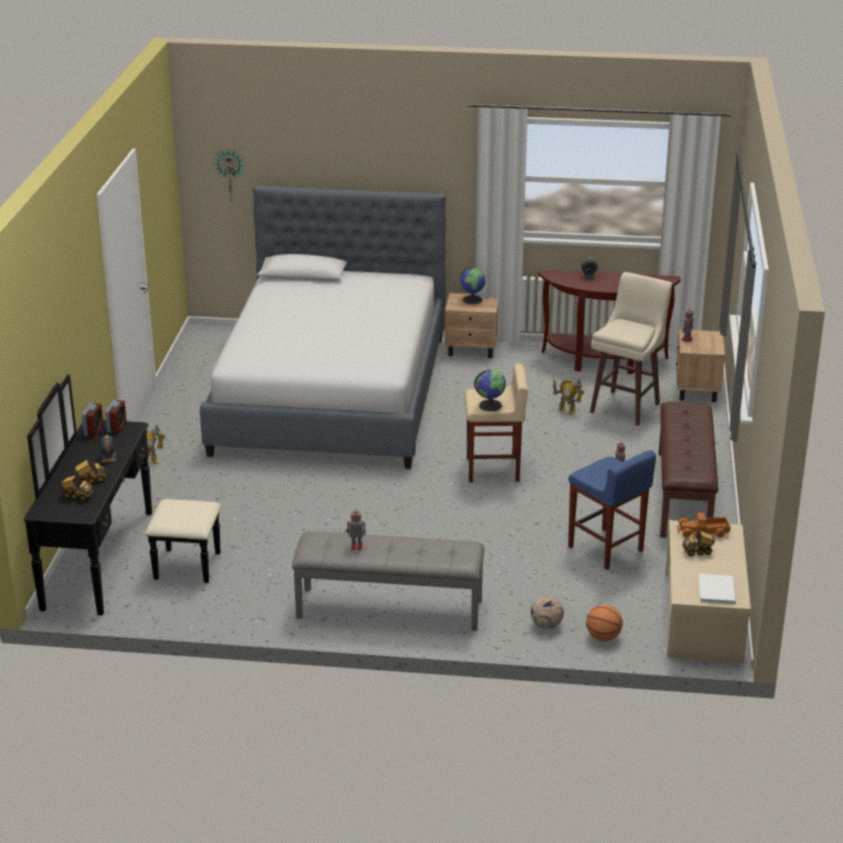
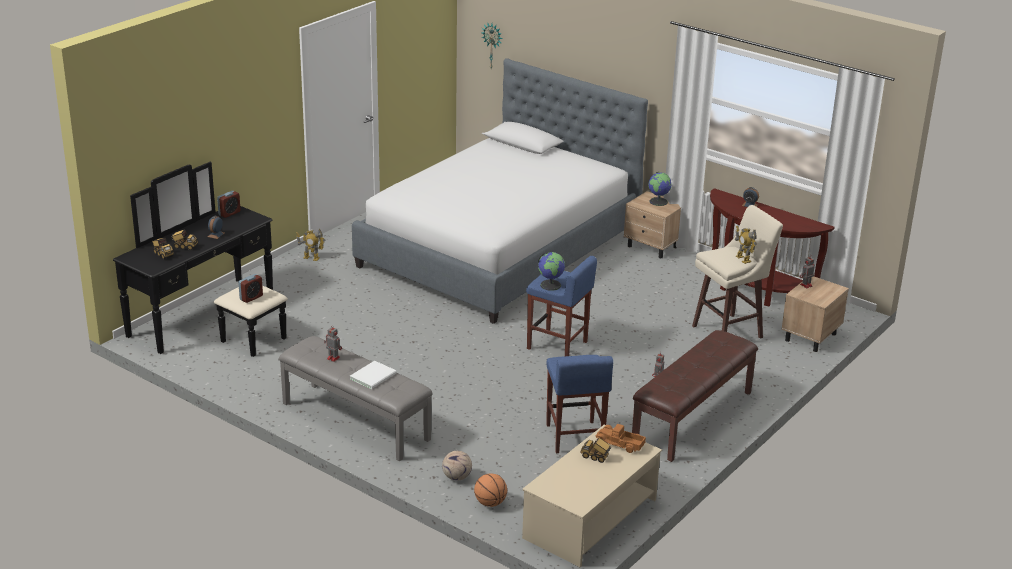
camera: 30 degrees right, 0 degrees up
alarm clock [105,400,127,434] -> alarm clock moved to [238,274,263,303]
beige stool [465,363,528,482] -> blue stool [526,256,597,356]
toy robot [553,379,584,415] -> toy robot moved to [735,226,757,264]
white book [699,574,736,605] -> white book moved to [350,361,397,389]

